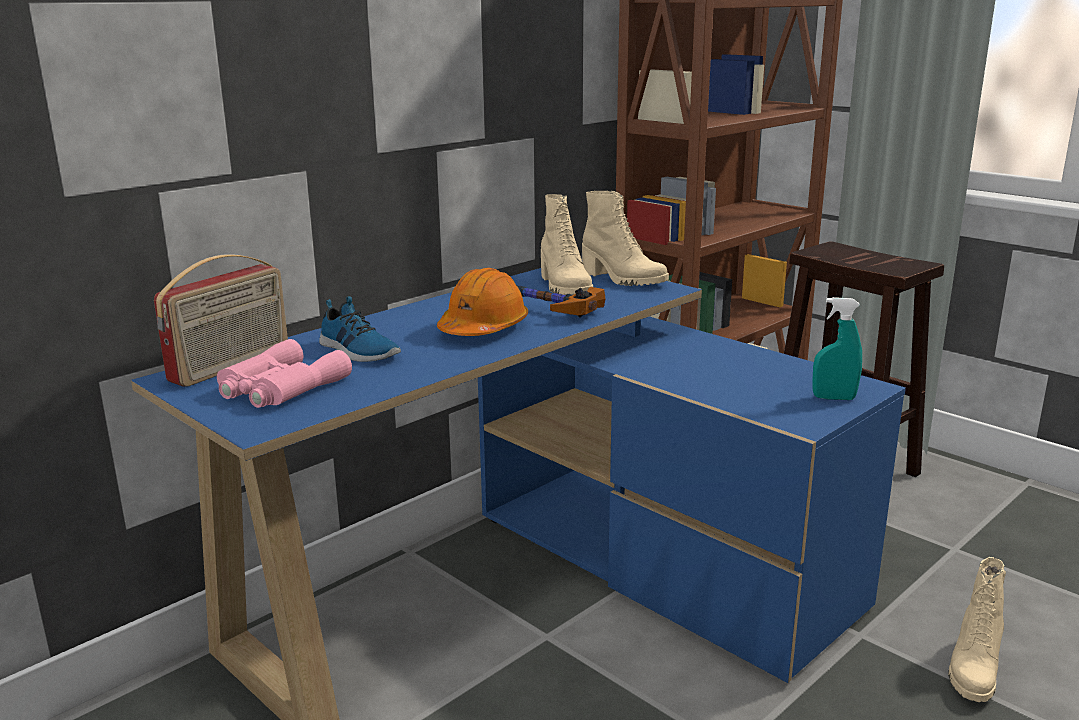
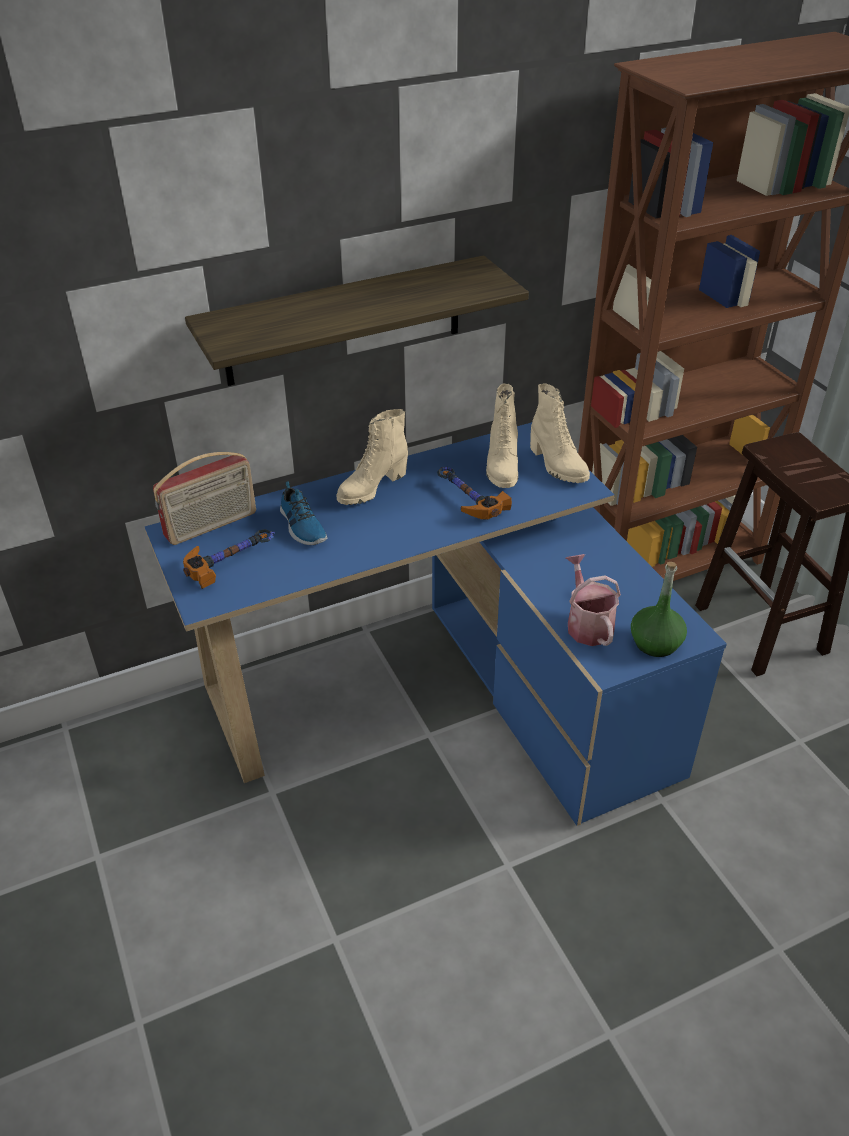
camera: 20 degrees right, 20 degrees up
pink binoculars [217,339,352,408] -> hammer [183,529,275,589]
orange hard hat [437,268,528,336] -> none
turquoise spray bottle [812,297,862,400] -> green bottle [631,562,687,657]
beige boot [948,557,1006,702] -> beige boot moved to [337,409,408,505]
none -> shelf [185,255,529,386]
none -> watering can [566,554,621,646]

